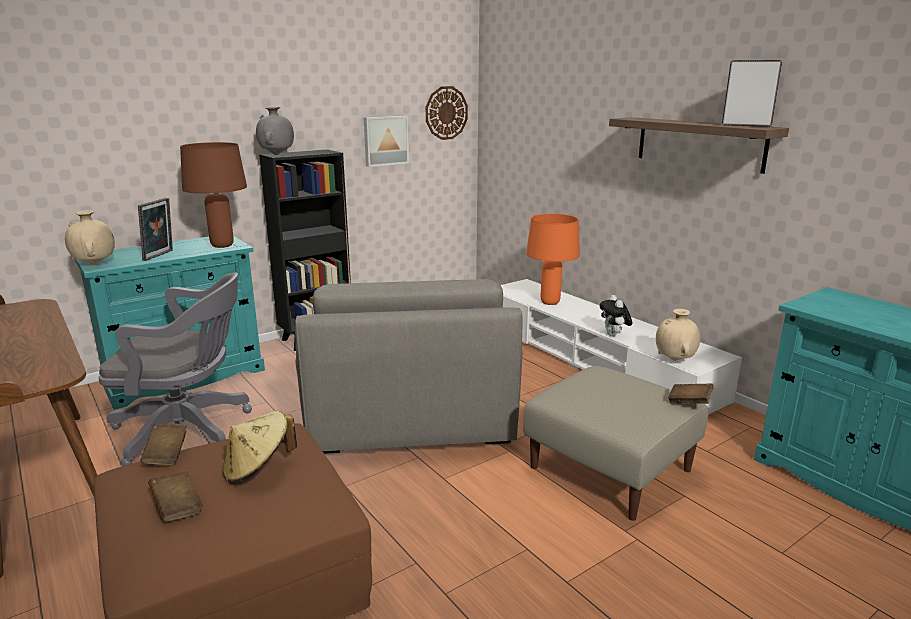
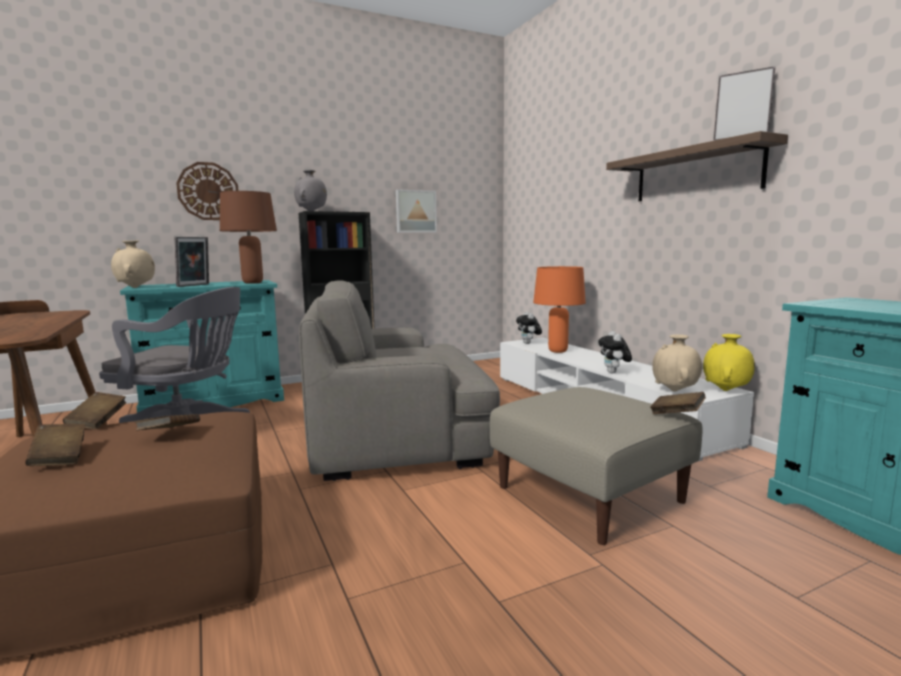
camera: 10 degrees right, 10 degrees down
beige hat [223,411,297,484] -> brown book [134,414,200,431]
grey armchair [295,279,523,454] -> grey armchair turned 75 degrees clockwise [299,281,500,481]
wall clock [426,86,468,140] -> wall clock moved to [176,162,239,220]
none -> plush toy [516,312,542,344]
none -> yellow vase [703,334,755,391]

